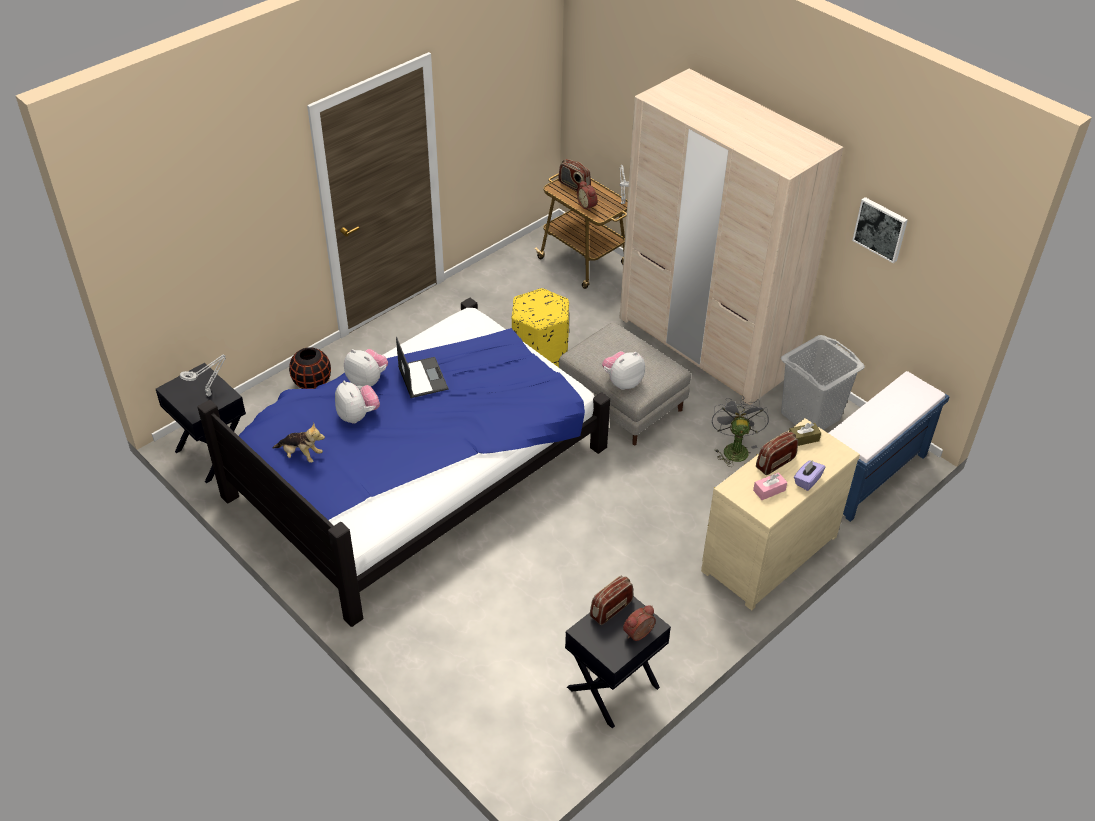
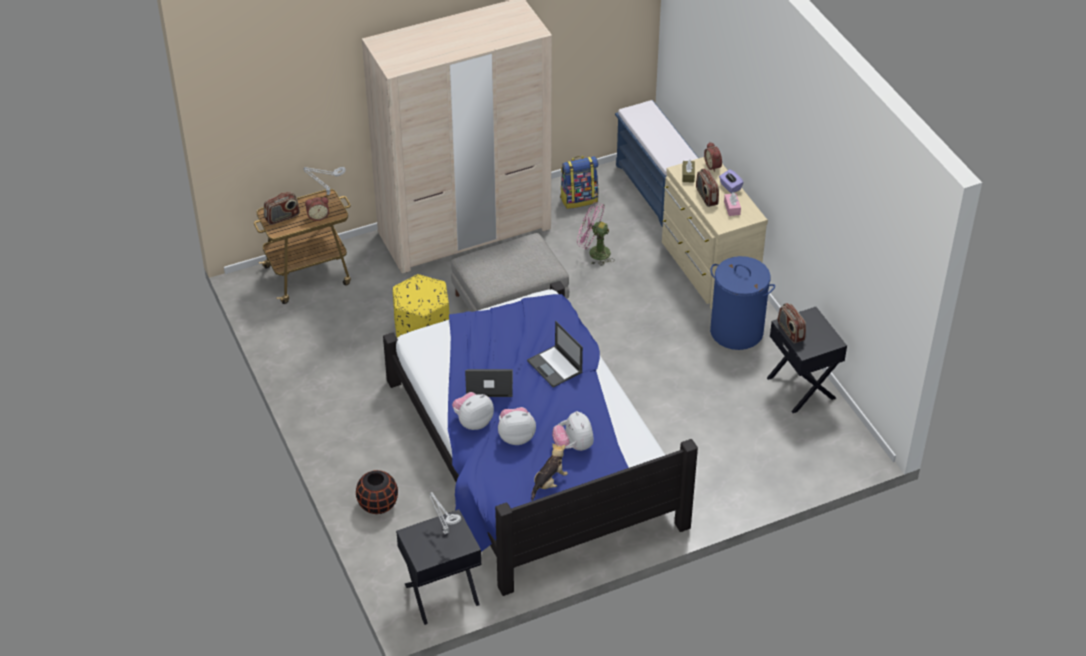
camera: 70 degrees left, 0 degrees up
plush toy [602,351,645,390] -> plush toy moved to [552,411,594,451]
alarm clock [623,605,656,641] -> alarm clock moved to [704,142,722,172]
grey fan [712,396,769,467] -> pink fan [577,202,614,266]
grey laundry basket [781,335,865,430] -> backpack [560,156,599,209]
picture [852,197,908,263] -> none
none -> laptop [527,321,583,388]
none -> blue laundry basket [710,256,775,350]

